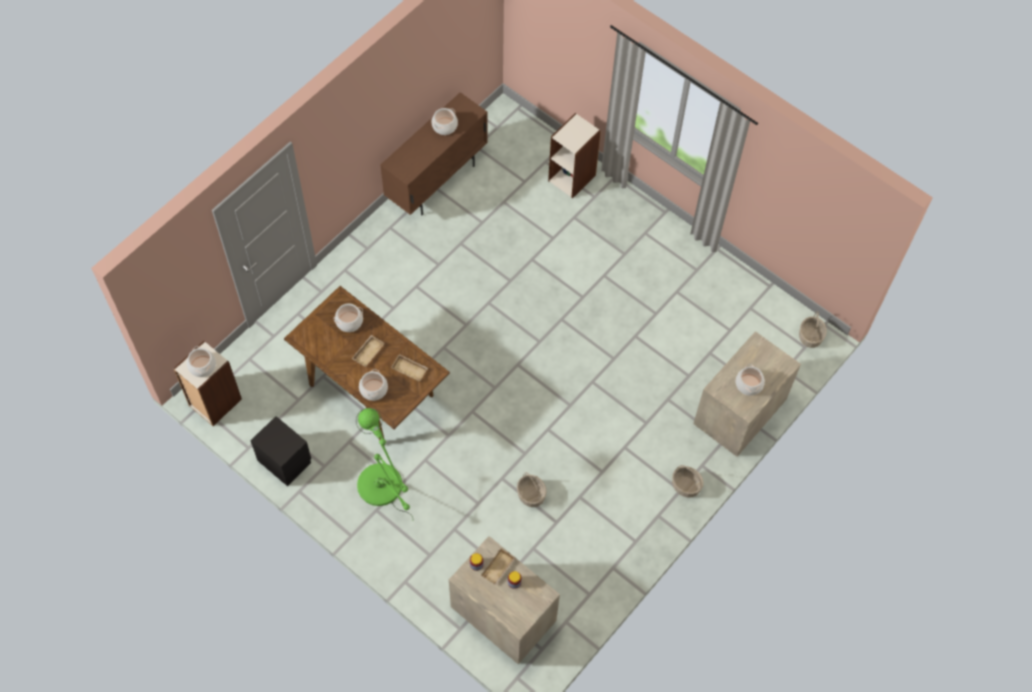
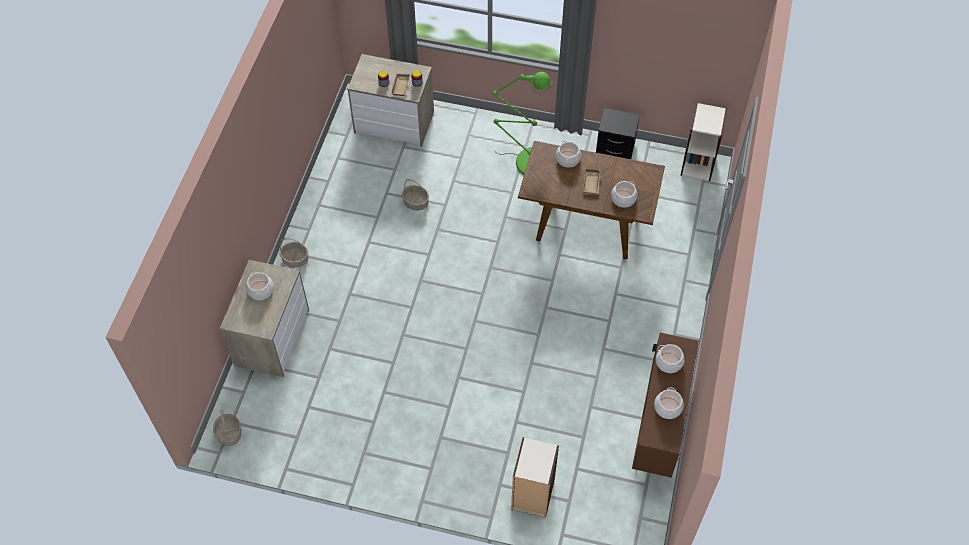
camera: 155 degrees right, 5 degrees down
cooking pot [187,346,216,377] -> cooking pot moved to [656,344,684,373]
beige tray [391,354,428,382] -> none

